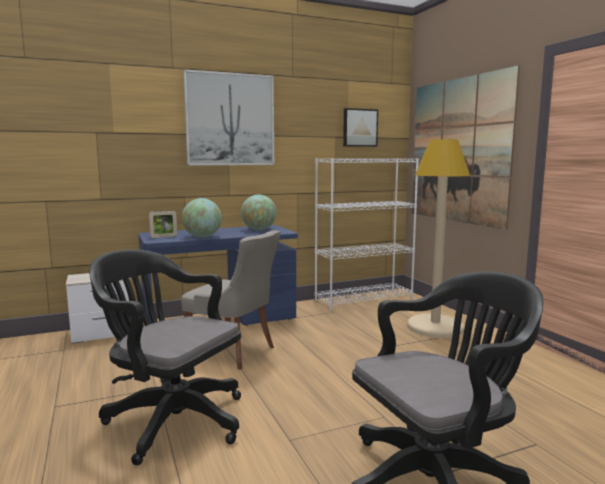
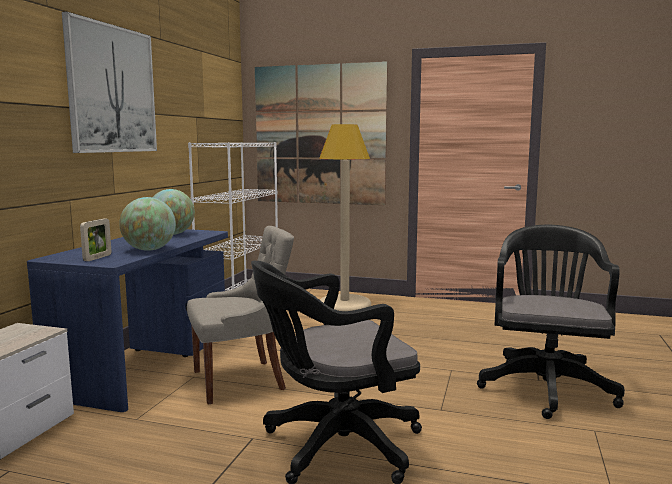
camera: 50 degrees left, 0 degrees up
picture [343,108,378,147] -> none

